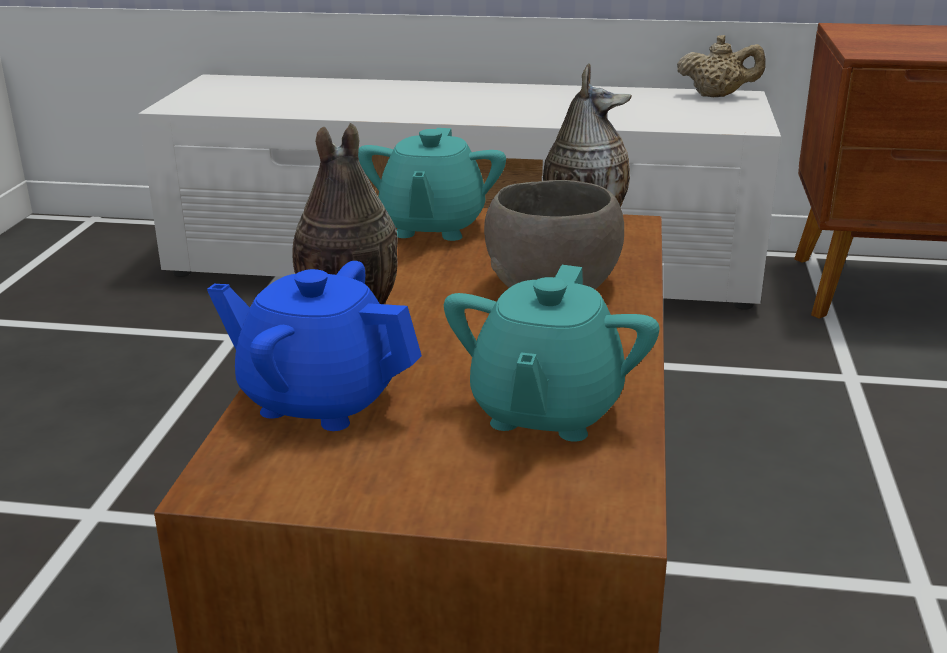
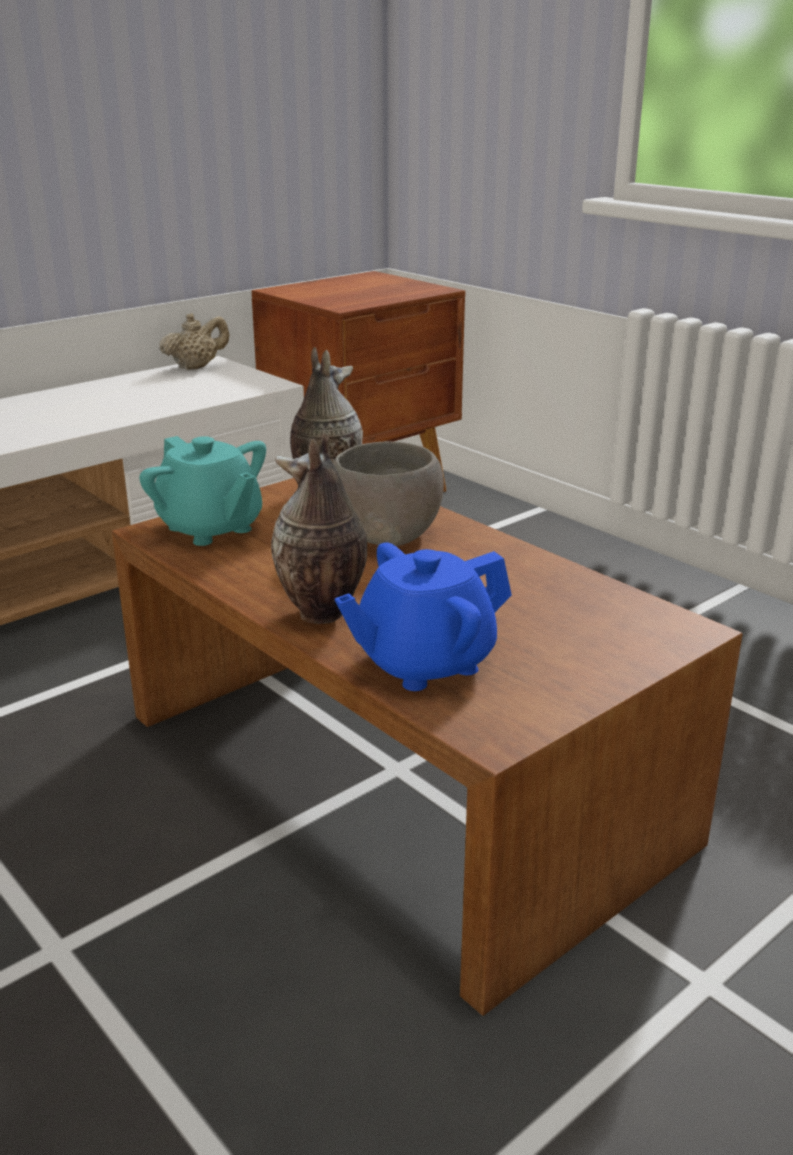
camera: 50 degrees left, 0 degrees up
turquoise teapot [444,265,660,442] -> none

